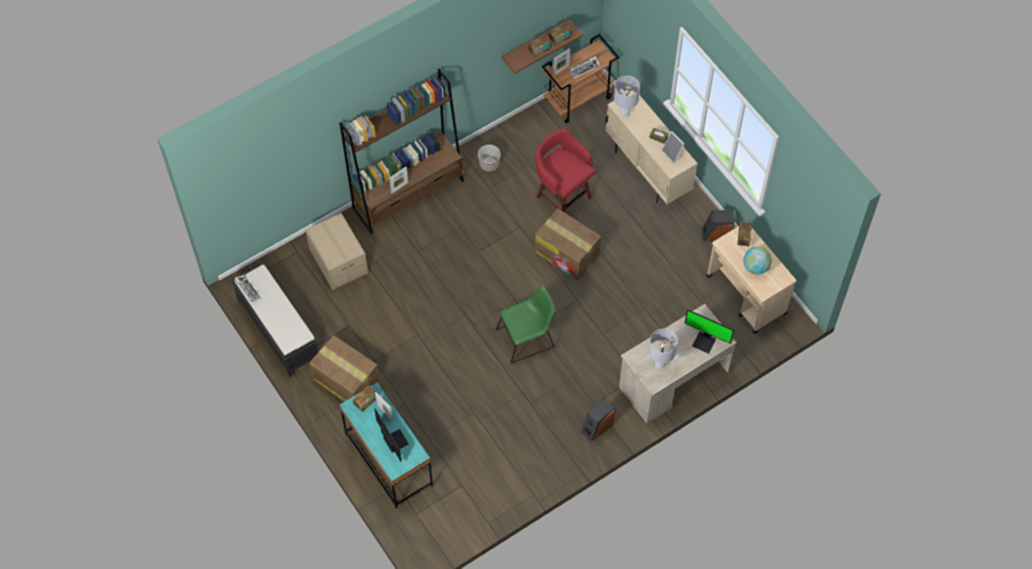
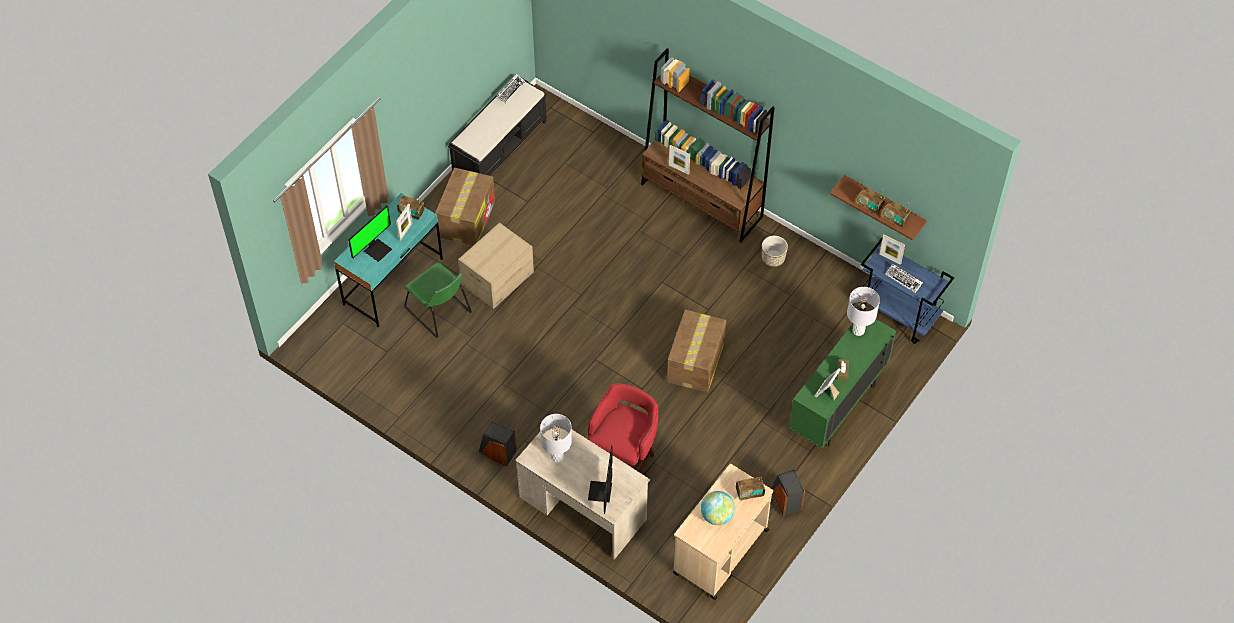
camera: 70 degrees right, 5 degrees down
cardboard box [305,213,368,290] -> cardboard box moved to [458,223,534,309]
green chair [495,286,555,364] -> green chair moved to [404,262,472,338]
red stool [535,129,596,213] -> red stool moved to [588,383,658,472]
brown cart [542,34,620,123] -> blue cart [860,237,954,344]
beige cabinet [605,90,698,204] -> green cabinet [789,319,896,448]

